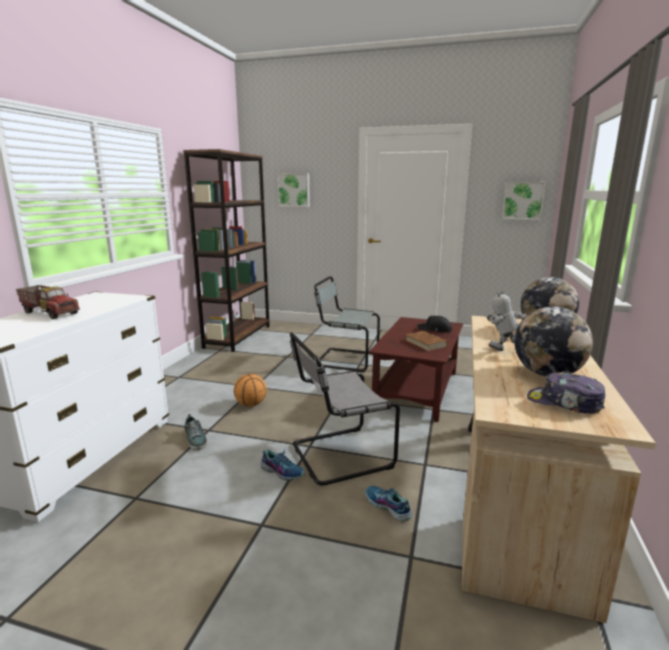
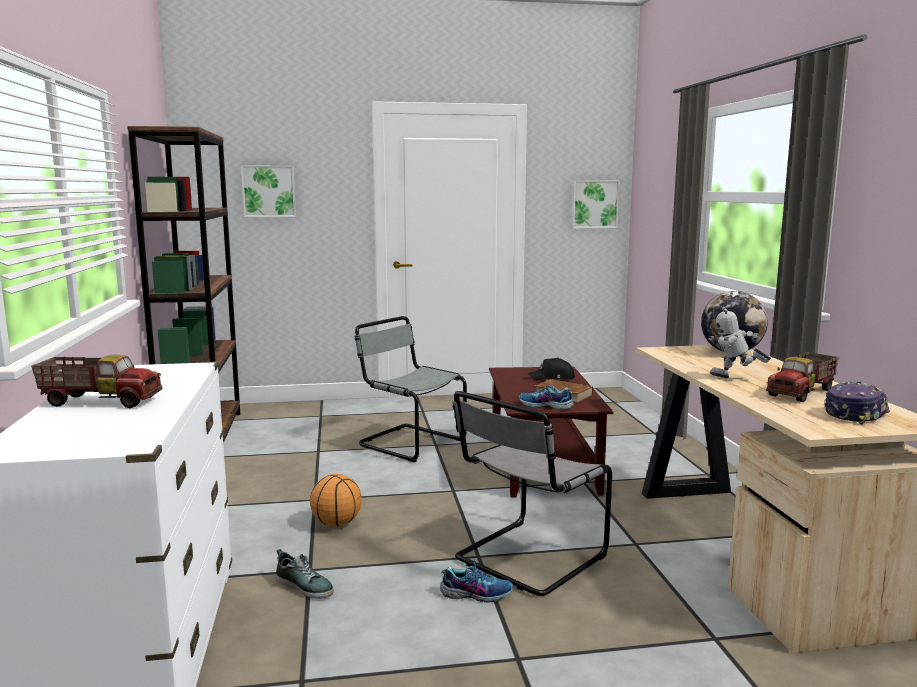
camera: 25 degrees left, 5 degrees down
grey chair [314,276,380,372] -> grey chair turned 45 degrees clockwise [355,316,467,462]
shoe [366,486,412,522] -> shoe moved to [519,386,574,410]
globe [514,307,593,377] -> toy truck [766,352,839,402]
cap [527,371,605,414] -> cap turned 135 degrees clockwise [824,382,890,424]

